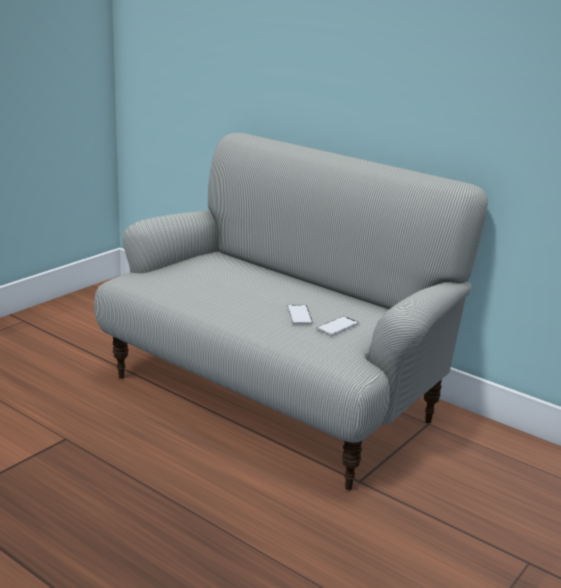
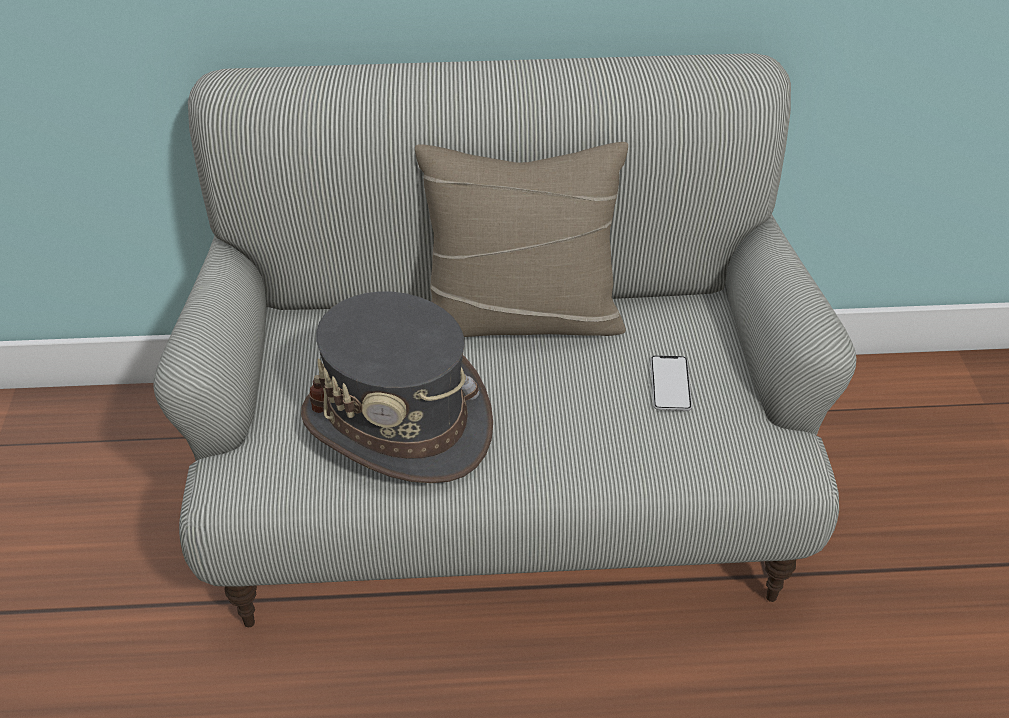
camera: 40 degrees left, 20 degrees up
phone [287,305,313,324] -> none
none -> grey hat [301,291,493,483]
none -> beige pillow [415,142,628,337]

